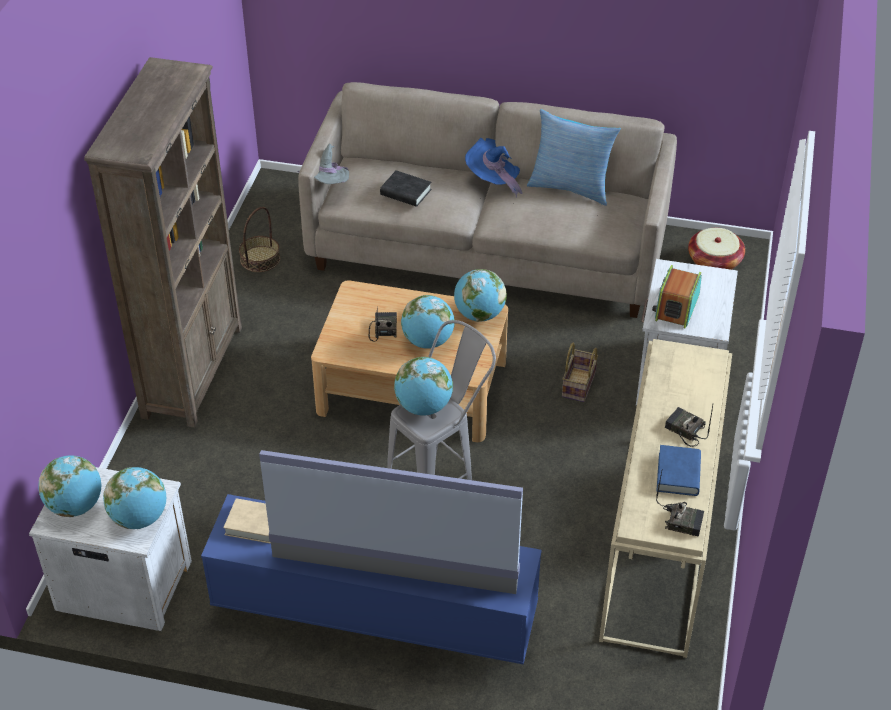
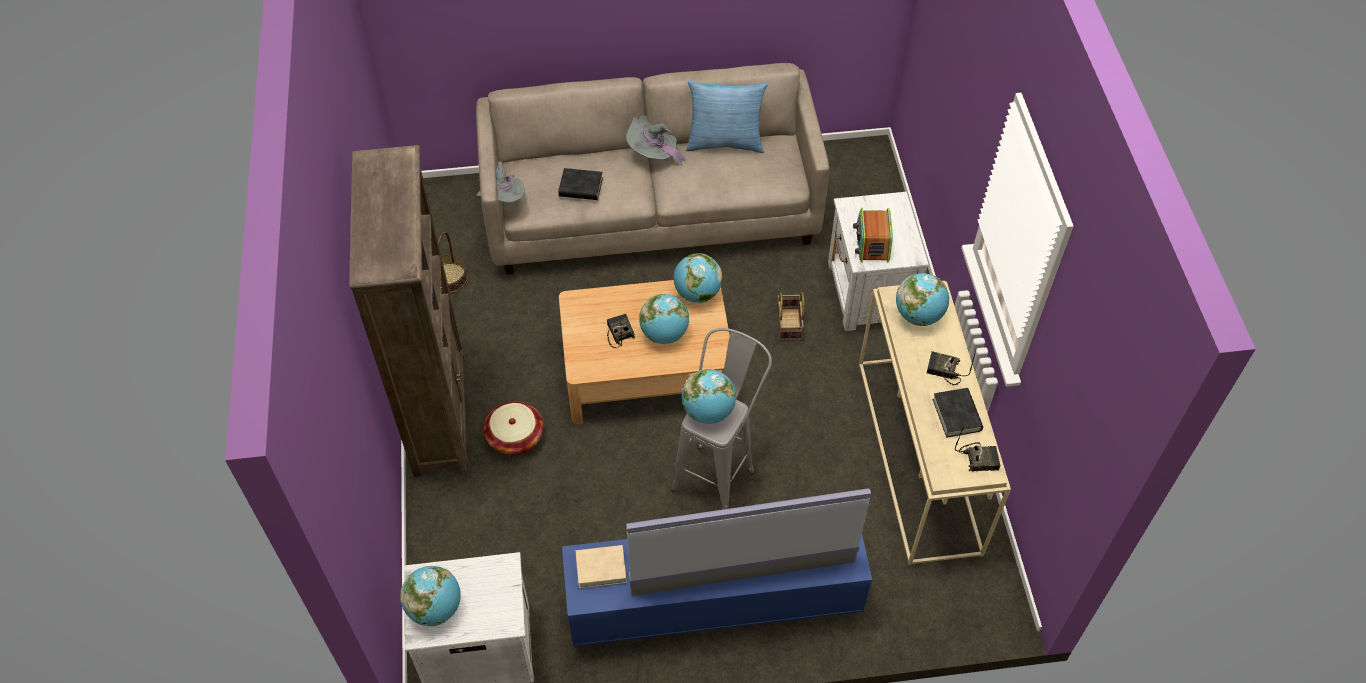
camera: 20 degrees left, 10 degrees up
globe [103,467,166,529] -> globe moved to [896,273,949,326]
blue hat [465,138,523,198] -> grey hat [626,115,686,164]
blue book [656,445,701,496] -> black book [932,388,983,438]
basket [688,228,745,270] -> basket moved to [484,402,543,455]

